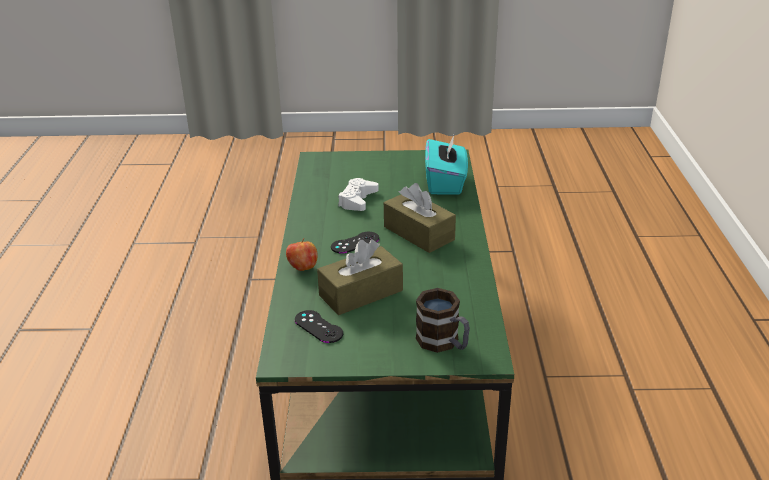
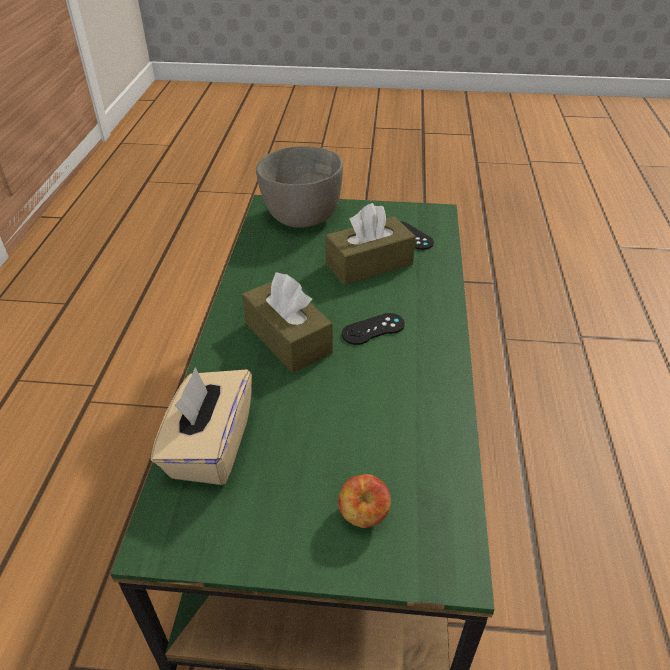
camera: 175 degrees left, 10 degrees up
apple [286,238,318,271] -> apple moved to [338,474,391,528]
white game controller [338,178,378,211] -> none
mug [416,288,470,353] -> grey bowl [256,146,343,228]
turquoise tissue box [425,135,468,195] -> beige tissue box [151,367,252,485]

